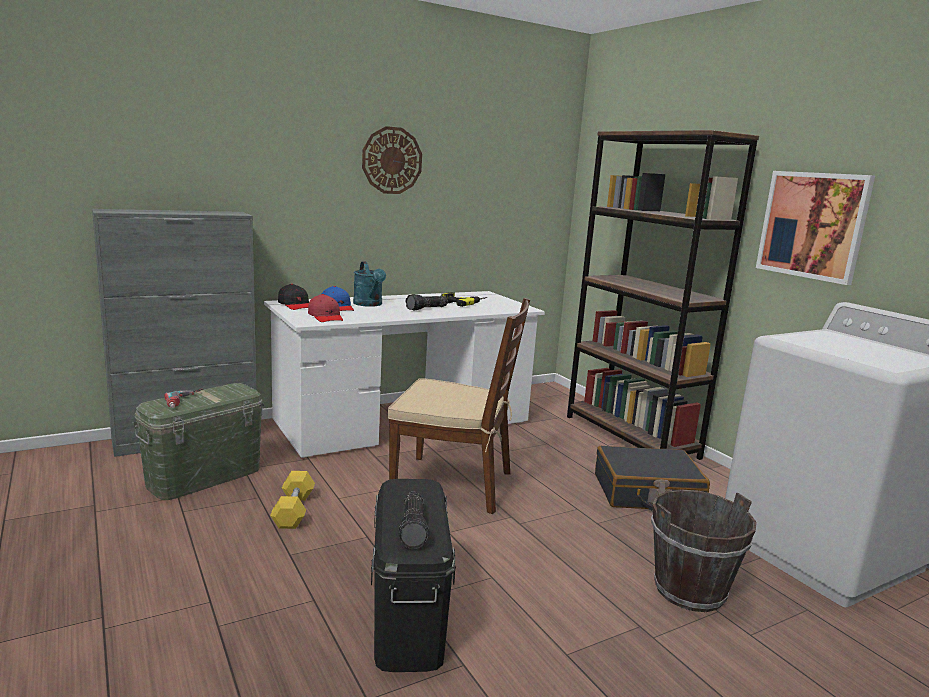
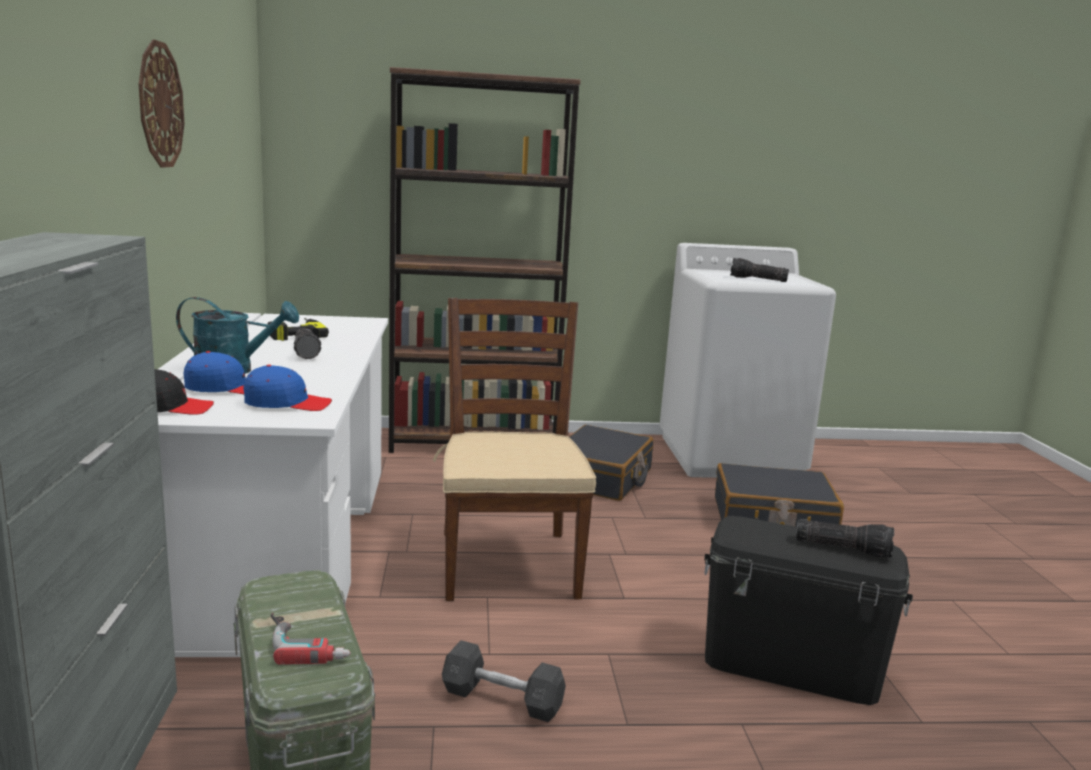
camera: 65 degrees left, 0 degrees up
yellow dumbbell [270,471,315,529] -> grey dumbbell [442,640,566,722]
red cap [308,294,343,322] -> blue cap [243,365,332,411]
brown chair [388,298,530,514] -> brown chair turned 45 degrees counterclockwise [433,298,596,601]
brown bucket [651,490,757,612] -> black suitcase [715,463,844,527]
picture [756,171,875,285] -> none
none -> flashlight [730,258,789,282]

